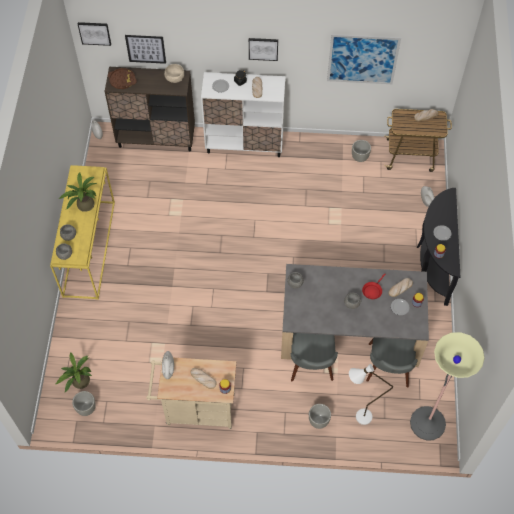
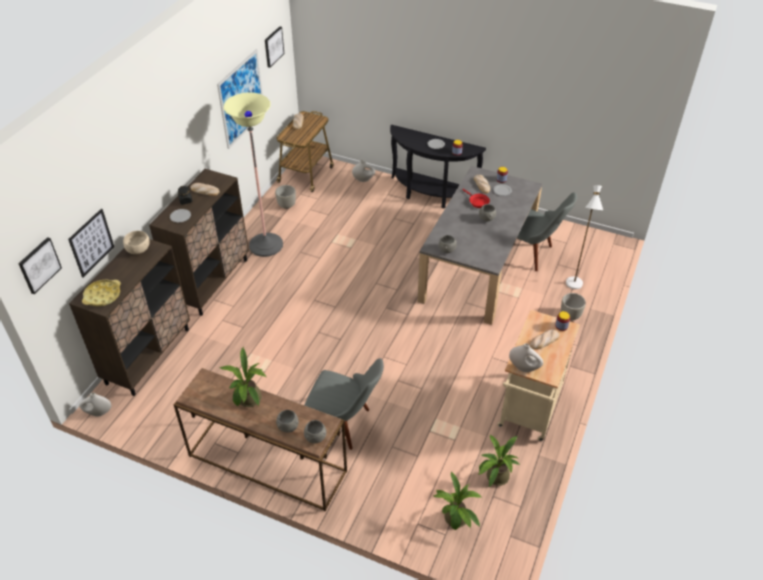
camera: 70 degrees left, 15 degrees down
yellow console table [50,165,115,300] -> brown console table [174,368,347,511]
grey planter [72,391,96,416] -> none
brown tray [108,68,137,89] -> yellow tray [82,279,121,307]
white cabinet [201,72,286,157] -> brown cabinet [149,169,249,316]
picture [249,38,278,61] -> picture moved to [265,27,284,68]
grey chair [291,333,338,381] -> grey chair moved to [305,358,384,450]
floor lamp [410,332,485,441] -> floor lamp moved to [224,92,283,257]
none -> potted plant [478,435,520,487]

